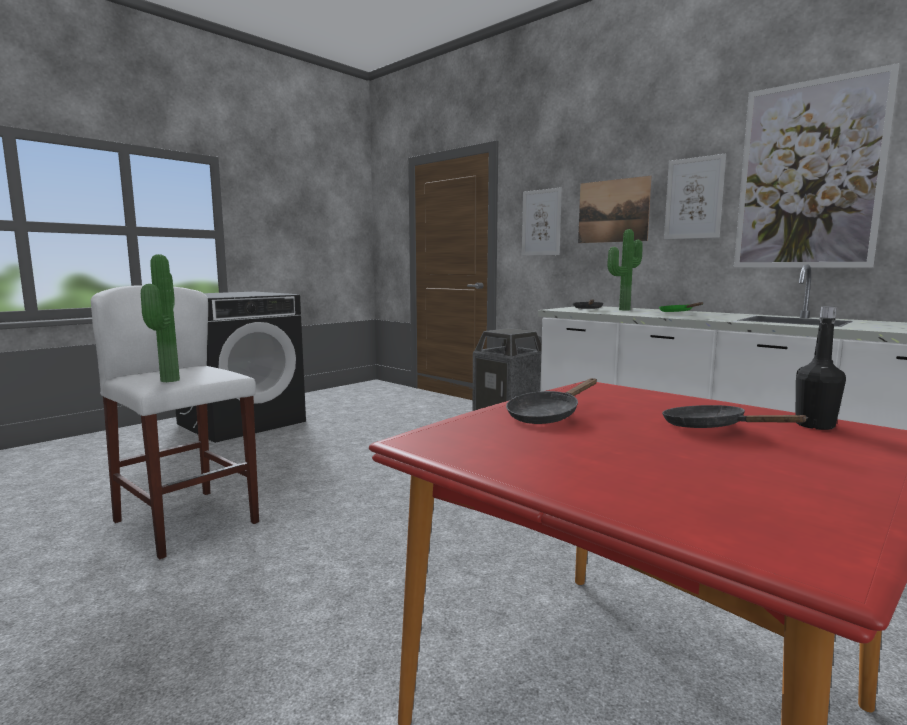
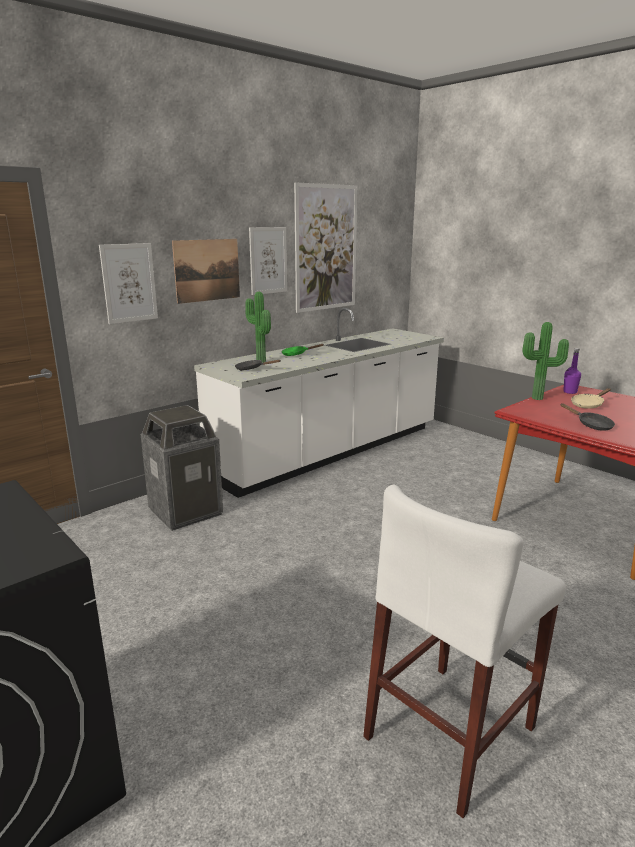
camera: 85 degrees left, 10 degrees up
potted plant [141,254,180,382] -> potted plant moved to [523,322,569,400]
black frying pan [662,405,809,428] -> beige frying pan [571,388,611,409]
black bottle [795,306,846,430] -> purple bottle [563,348,581,394]

